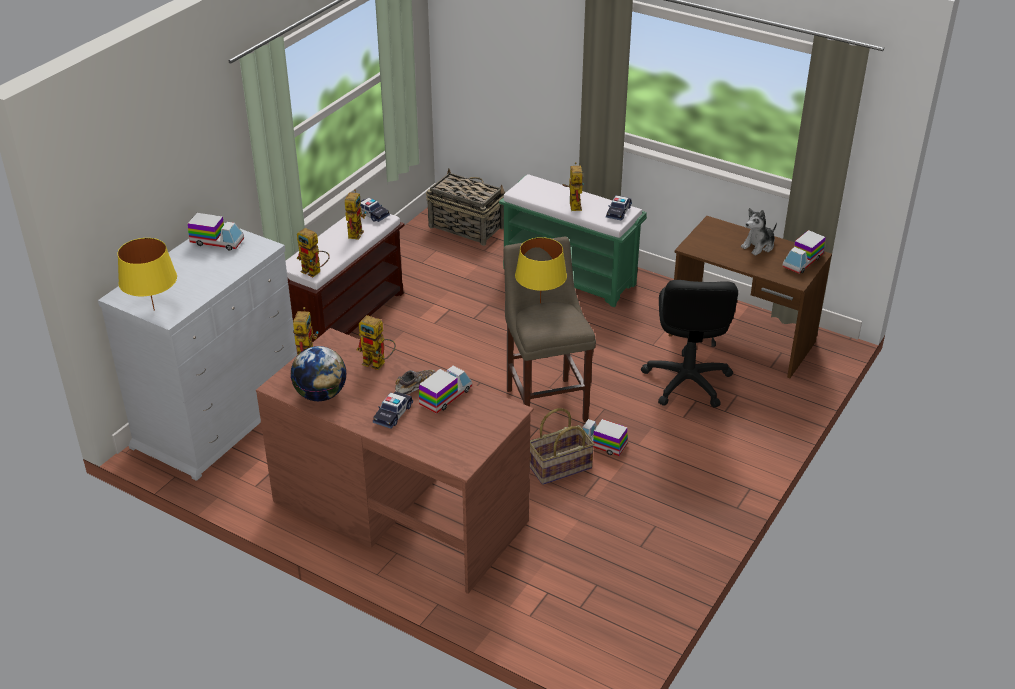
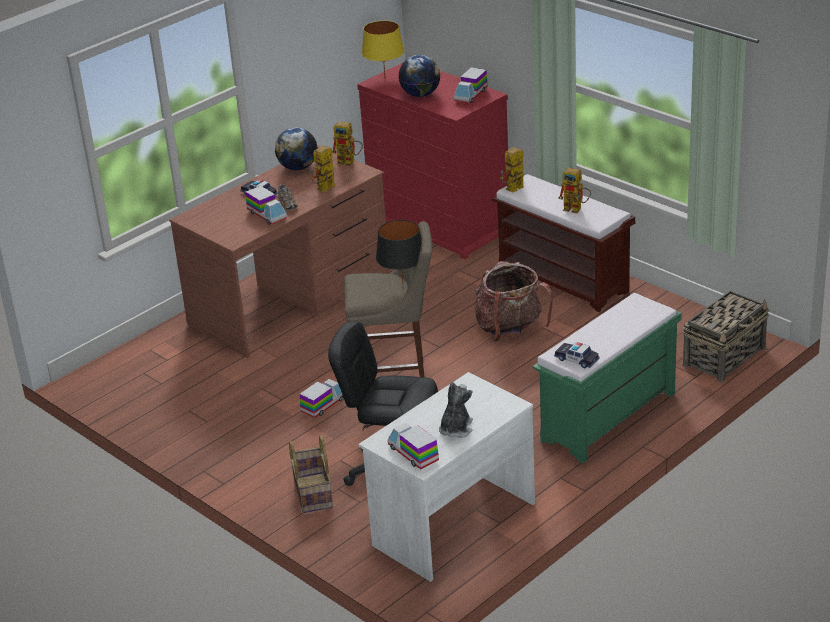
camera: 105 degrees right, 5 degrees down
white dresser [98,223,297,481] -> red dresser [357,63,508,259]
toy car [360,198,390,222] -> none
yellow table lamp [515,237,567,304] -> black table lamp [376,220,422,285]
basket [530,408,594,485] -> basket moved to [289,435,333,513]
toy robot [562,162,584,211] -> none
brown desk [669,216,832,378] -> white desk [359,372,535,582]
plush toy [741,208,777,256] -> plush toy turned 45 degrees clockwise [439,382,473,438]
none -> globe [398,55,440,97]
none -> backpack [475,261,553,341]

